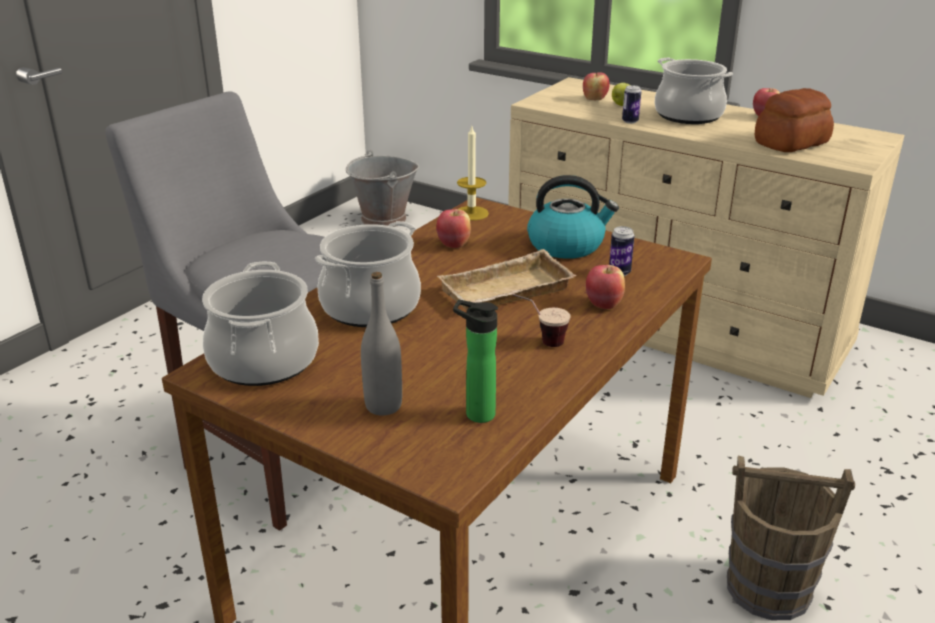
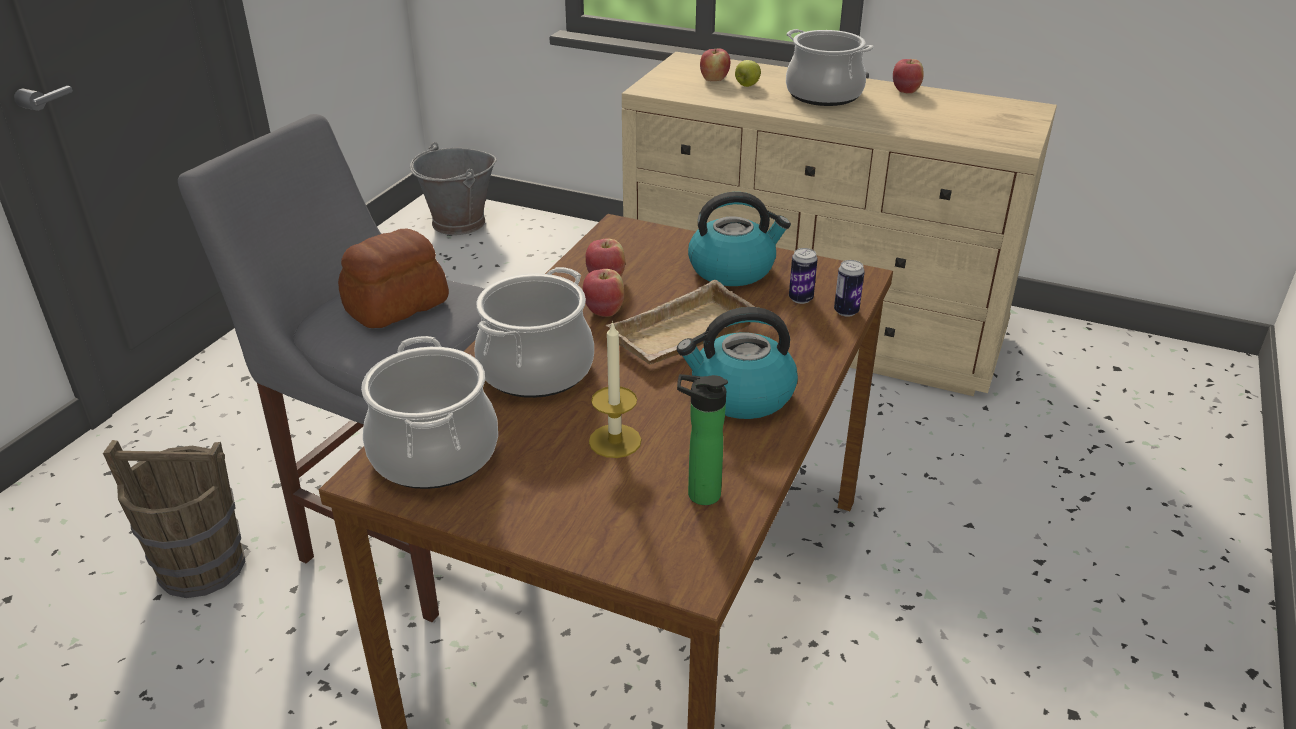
camera: 10 degrees left, 5 degrees up
grey bottle [361,272,402,416] -> none
candle [457,126,489,221] -> candle moved to [589,321,642,458]
cup [512,294,571,347] -> kettle [677,307,798,419]
apple [586,265,625,309] -> apple moved to [582,269,624,317]
can [622,85,641,124] -> can moved to [834,260,865,317]
brown bucket [727,456,855,620] -> brown bucket moved to [103,440,245,598]
bread [755,88,834,152] -> bread moved to [338,229,449,328]

